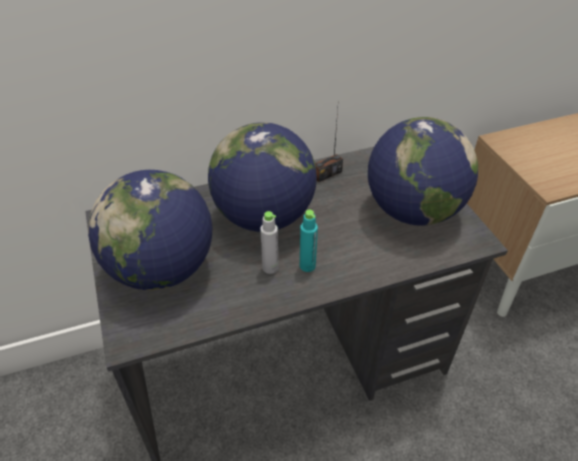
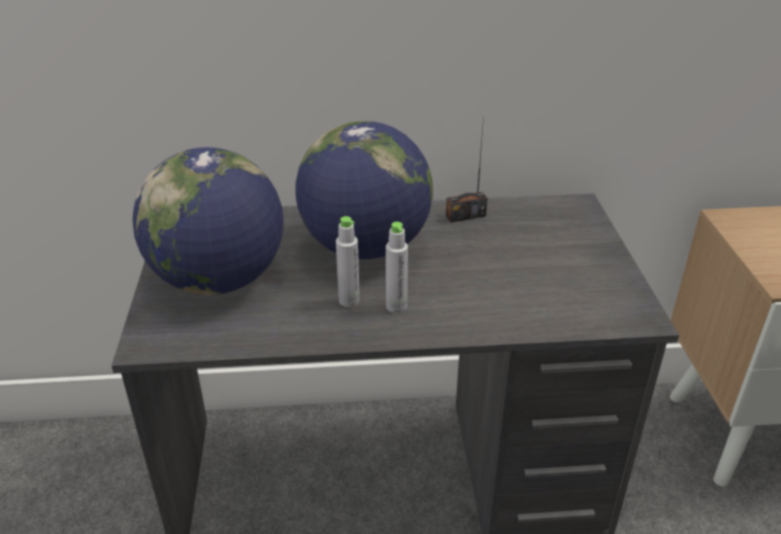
camera: 15 degrees right, 10 degrees down
turquoise bottle [300,210,318,272] -> grey bottle [386,222,408,313]
globe [368,117,478,226] -> none

